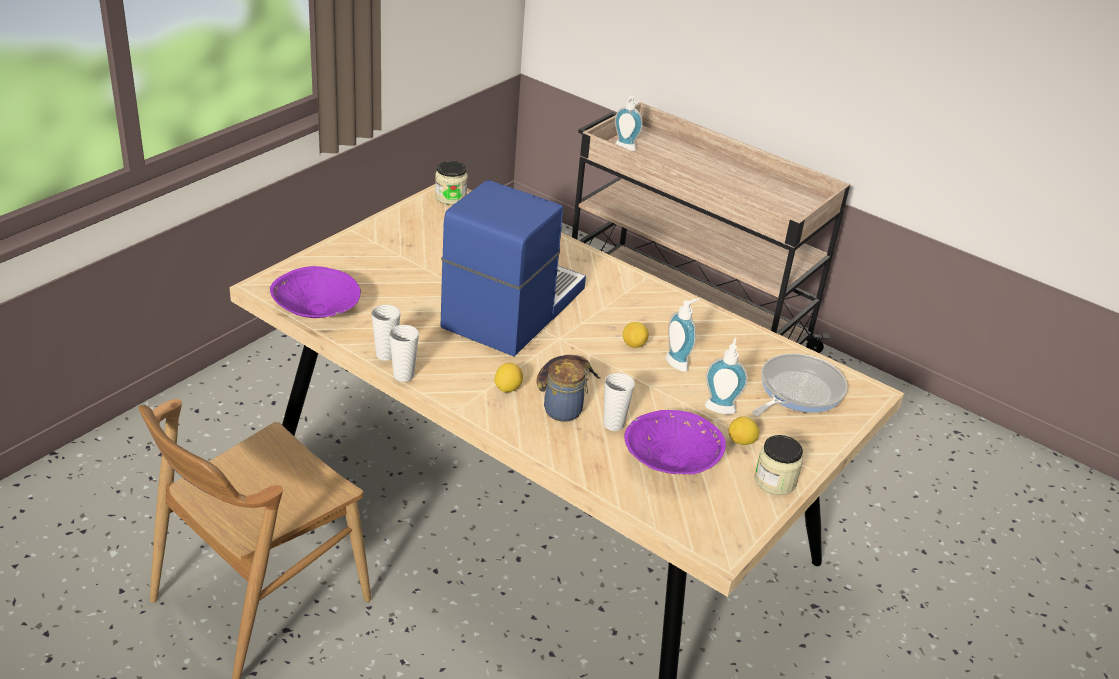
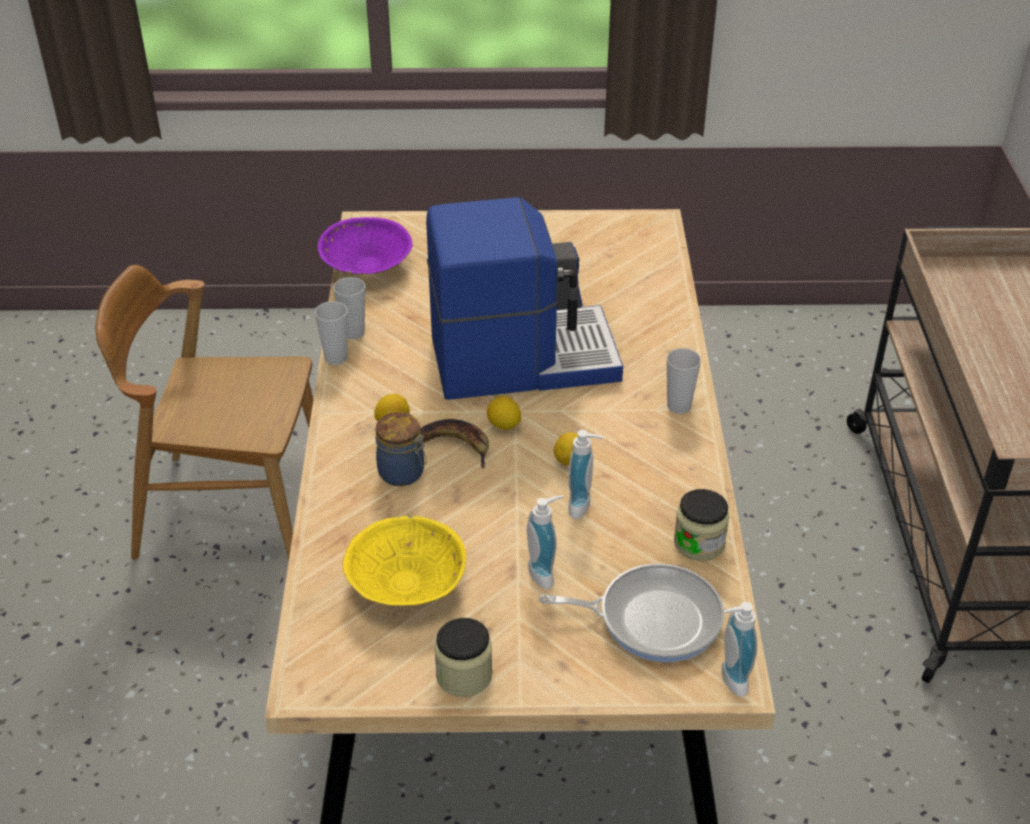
camera: 55 degrees right, 5 degrees up
jar [435,161,468,205] -> jar moved to [674,489,729,561]
cup [603,373,635,431] -> cup moved to [667,348,701,414]
soap dispenser [615,96,643,151] -> soap dispenser moved to [722,602,758,697]
purple bowl [624,410,726,475] -> yellow bowl [342,516,466,606]
lemon [729,416,759,445] -> lemon moved to [487,396,521,430]

